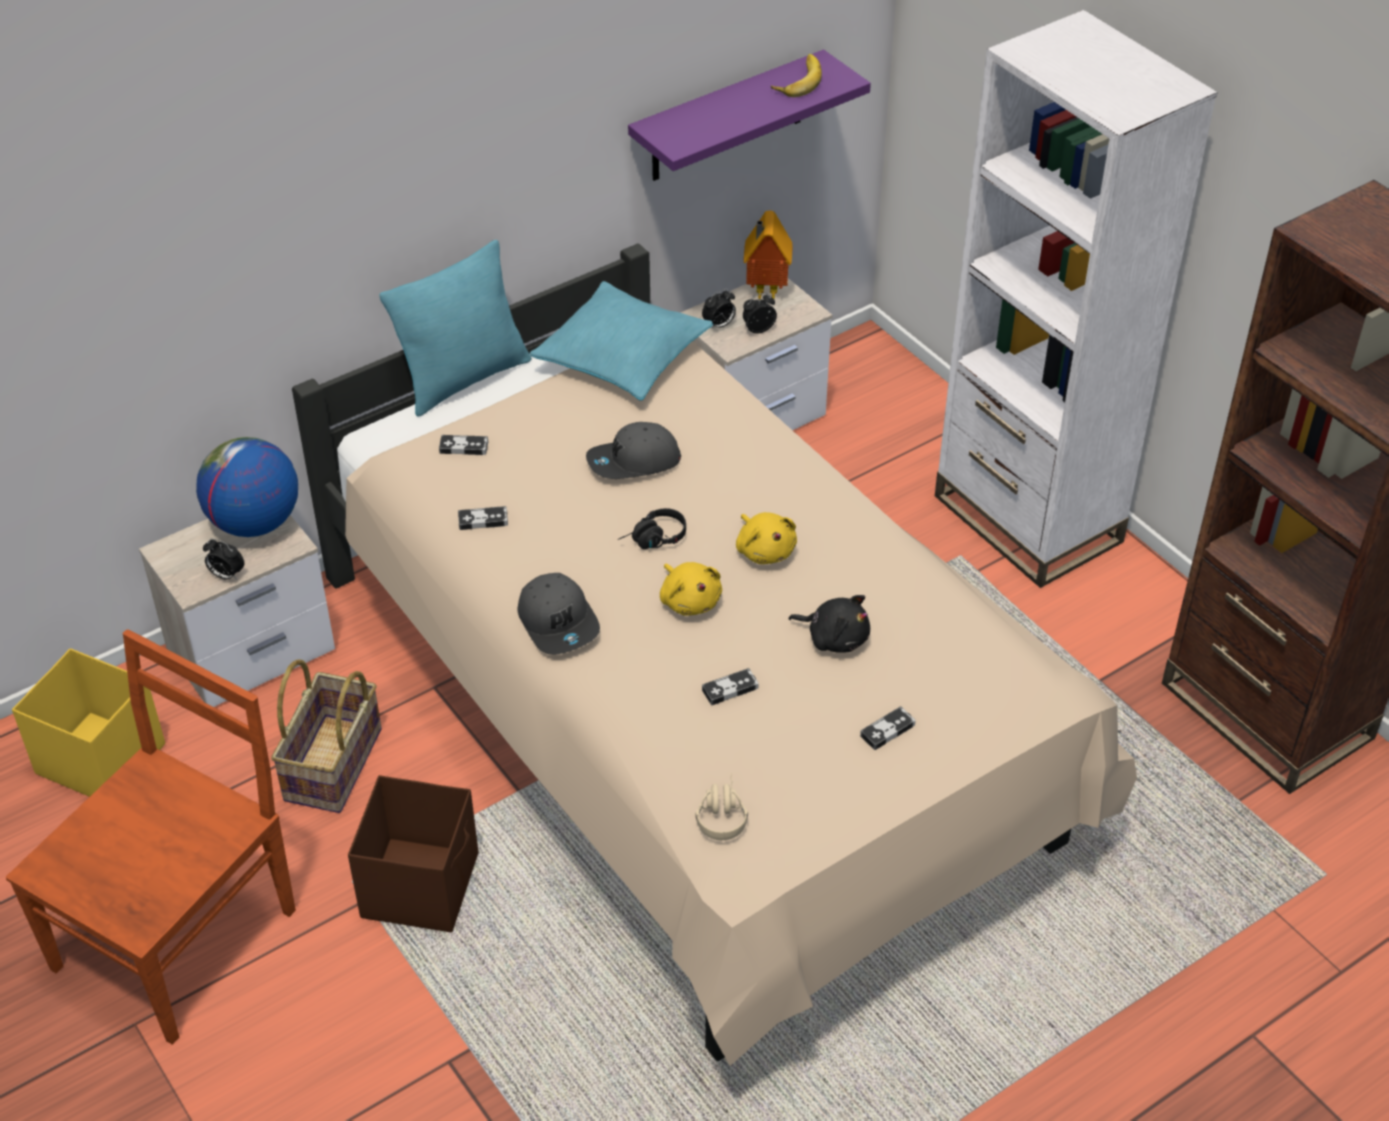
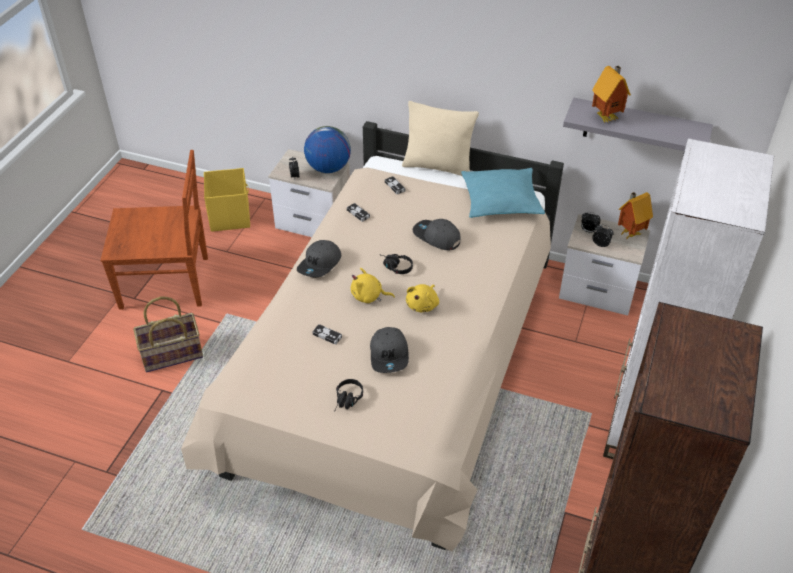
camera: 55 degrees right, 0 degrees up
basket [271,659,382,813] -> basket moved to [133,297,203,372]
brown storage box [348,775,478,933] -> none
turquoise pillow [379,240,532,417] -> beige pillow [402,101,479,176]
purple shelf [628,50,871,181] -> grey shelf [563,98,713,155]
yellow plush toy [660,562,722,616] -> yellow plush toy turned 75 degrees clockwise [351,268,395,303]
beige headphones [695,773,748,840] -> none
banana [771,54,822,97] -> none
black plush toy [789,595,870,653] -> grey cap [370,327,409,373]
game controller [860,706,916,750] -> black headphones [334,379,363,412]
none -> toy house [592,65,631,123]

